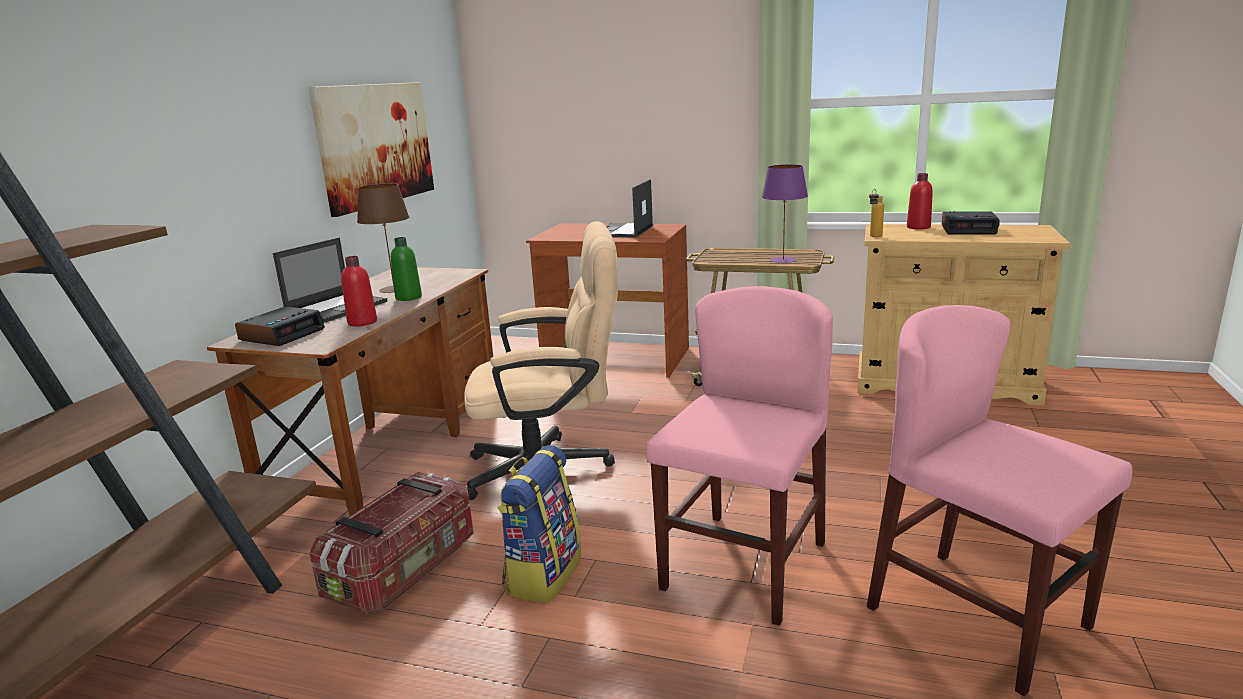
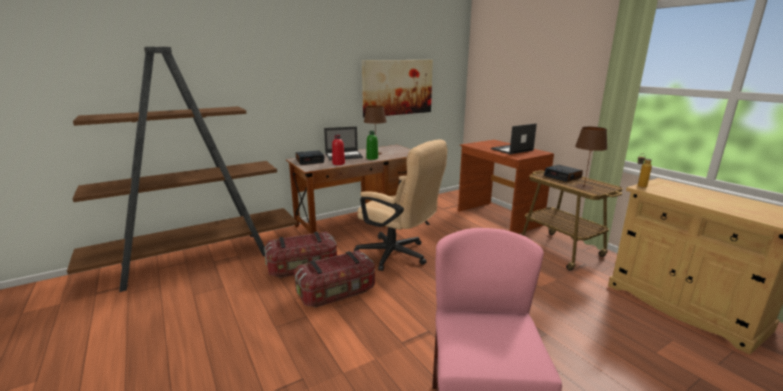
camera: 40 degrees right, 0 degrees up
backpack [497,445,581,603] -> storage box [294,250,375,308]
pink chair [646,286,833,626] -> none
purple table lamp [762,164,808,263] -> brown table lamp [575,127,607,190]
red bottle [907,173,933,229] -> none
alarm clock [942,211,1000,235] -> alarm clock moved to [544,165,583,182]

